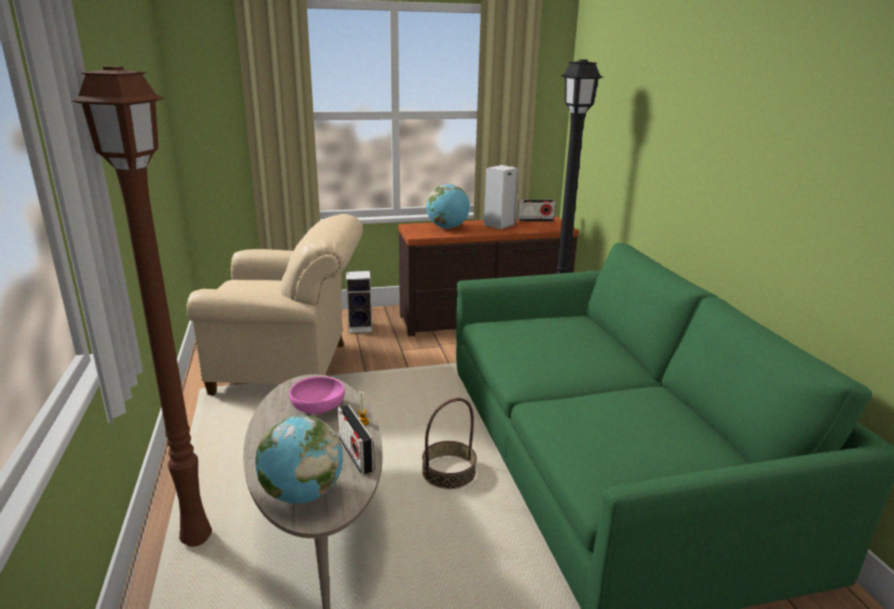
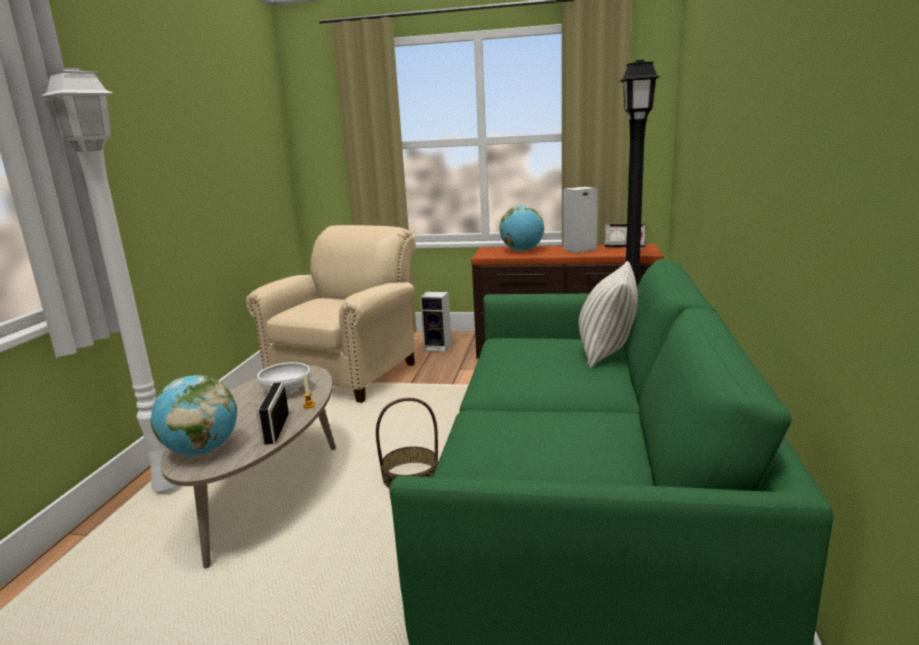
camera: 25 degrees right, 5 degrees down
brown floor lamp [71,66,212,547] -> white floor lamp [41,68,178,494]
beige armchair [186,214,363,395] -> beige armchair turned 90 degrees counterclockwise [246,225,416,403]
pink bowl [289,376,345,414] -> white bowl [257,362,311,395]
none -> pillow [578,261,638,368]

